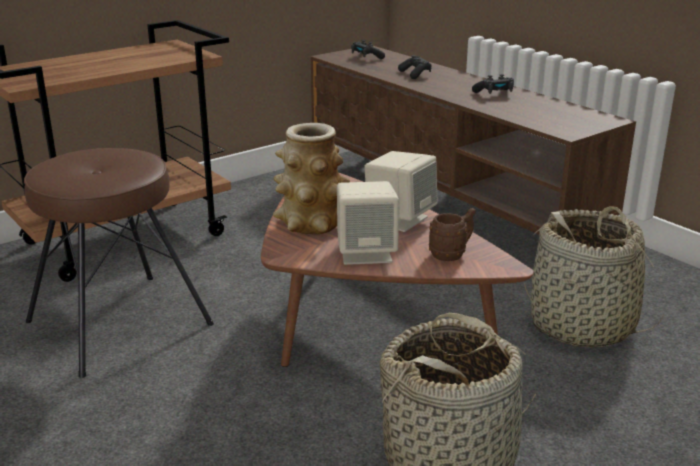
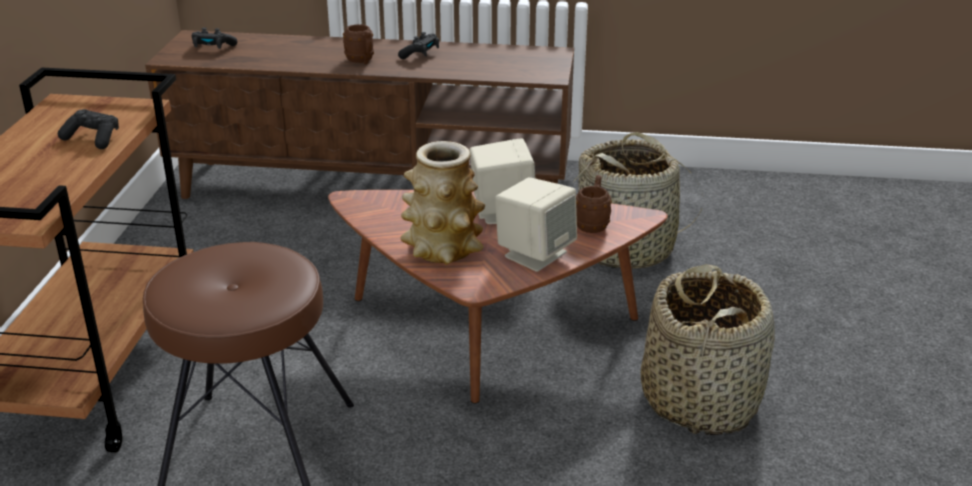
camera: 45 degrees left, 5 degrees up
black game controller [398,55,432,79] -> black game controller moved to [58,109,119,149]
none -> brown mug [343,24,374,64]

